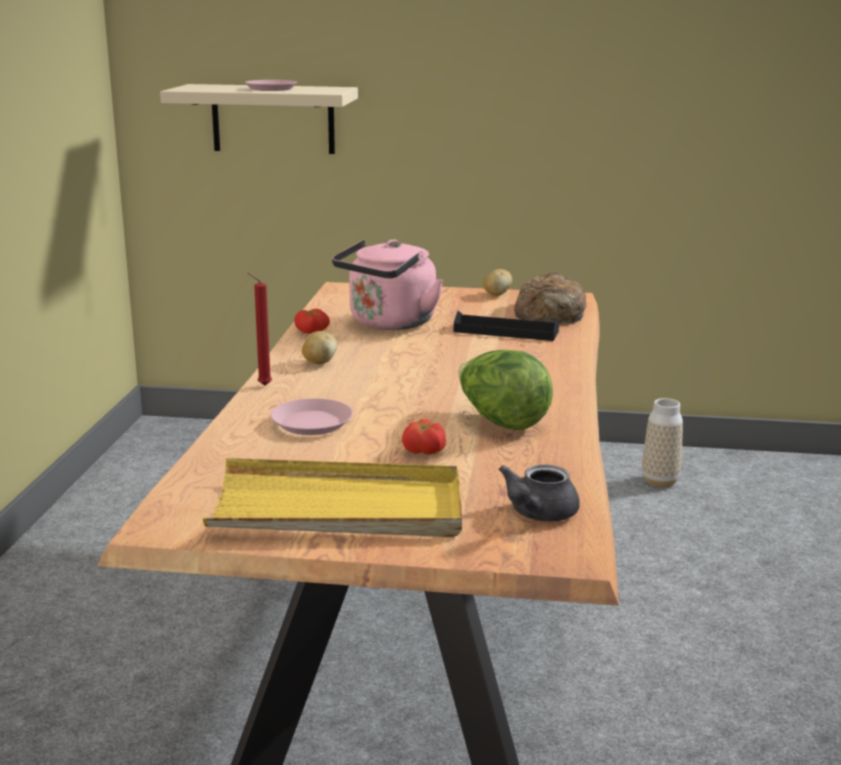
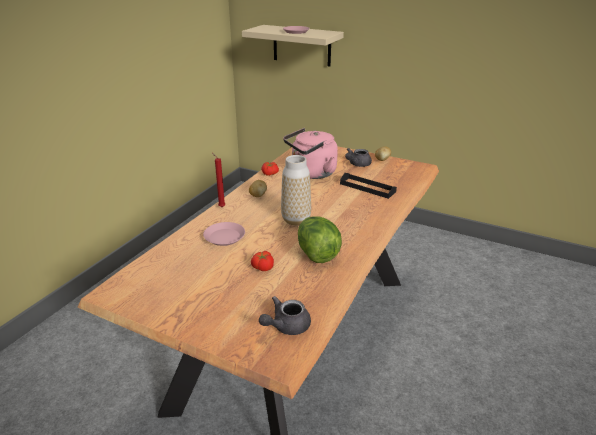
camera: 20 degrees right, 10 degrees up
yellow tray [203,458,462,537] -> none
bread [514,273,587,324] -> none
vase [642,398,683,487] -> vase moved to [281,155,311,225]
none -> grey teapot [345,148,372,167]

